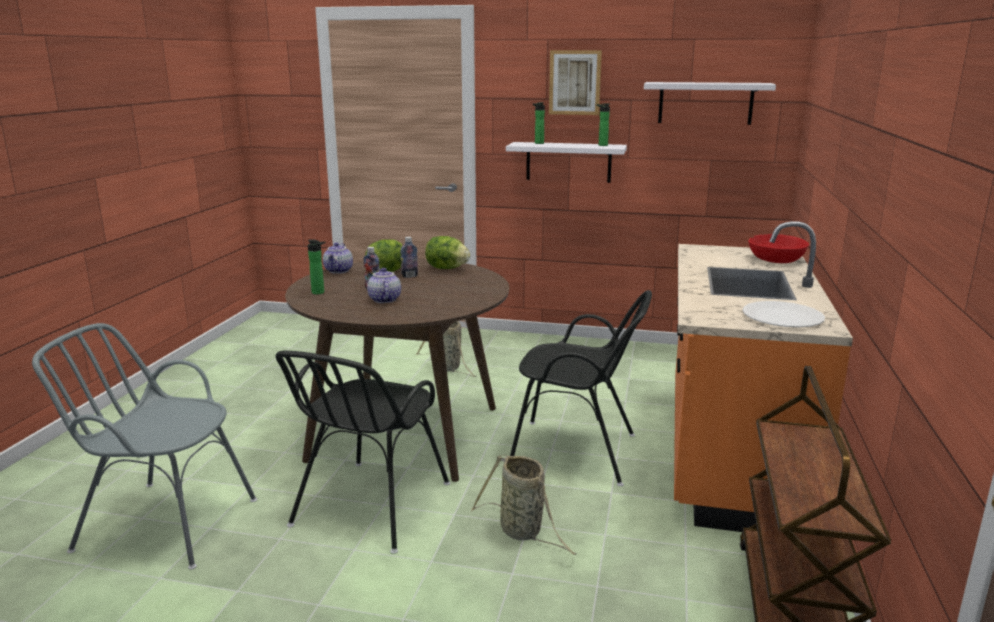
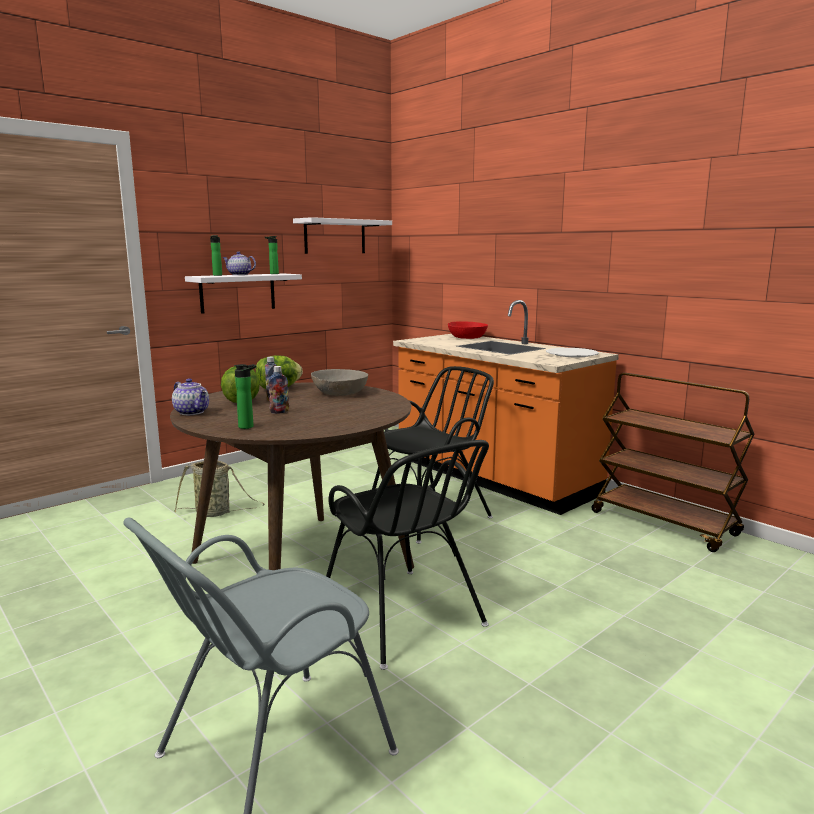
camera: 55 degrees left, 5 degrees down
teapot [367,268,401,303] -> teapot moved to [223,252,256,275]
basket [471,455,576,555] -> none
picture [549,50,602,115] -> none
none -> grey bowl [311,369,368,396]

